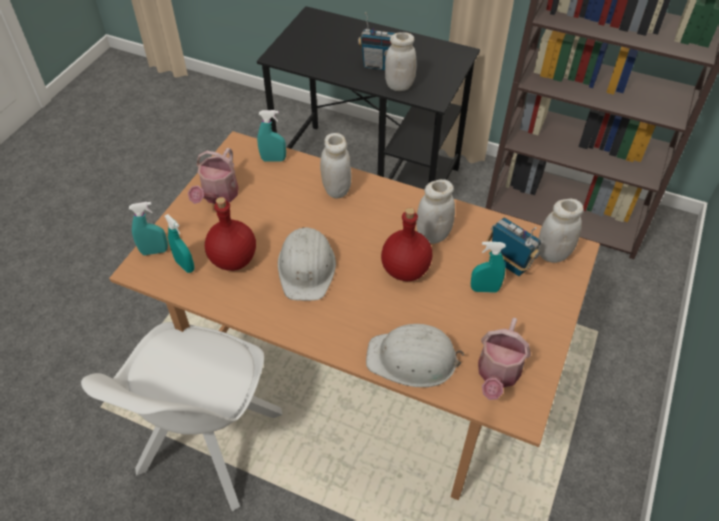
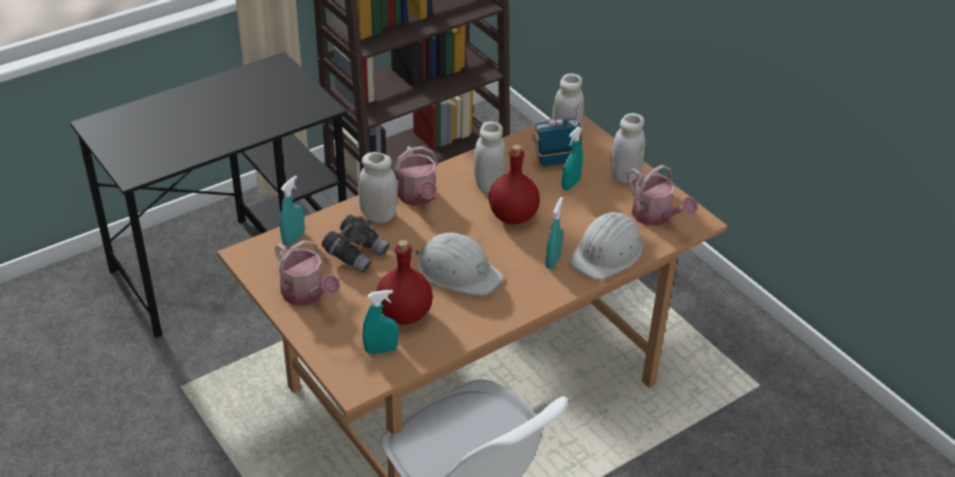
camera: 60 degrees left, 10 degrees down
turquoise spray bottle [129,202,168,255] -> turquoise spray bottle moved to [546,197,563,269]
radio [358,12,395,70] -> none
white jar [385,32,417,91] -> white jar moved to [611,113,645,183]
none -> grey binoculars [322,215,389,273]
none -> watering can [395,146,438,206]

